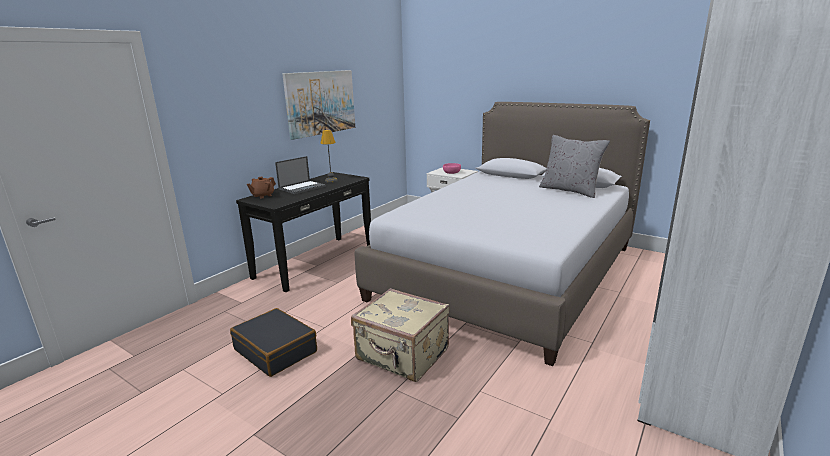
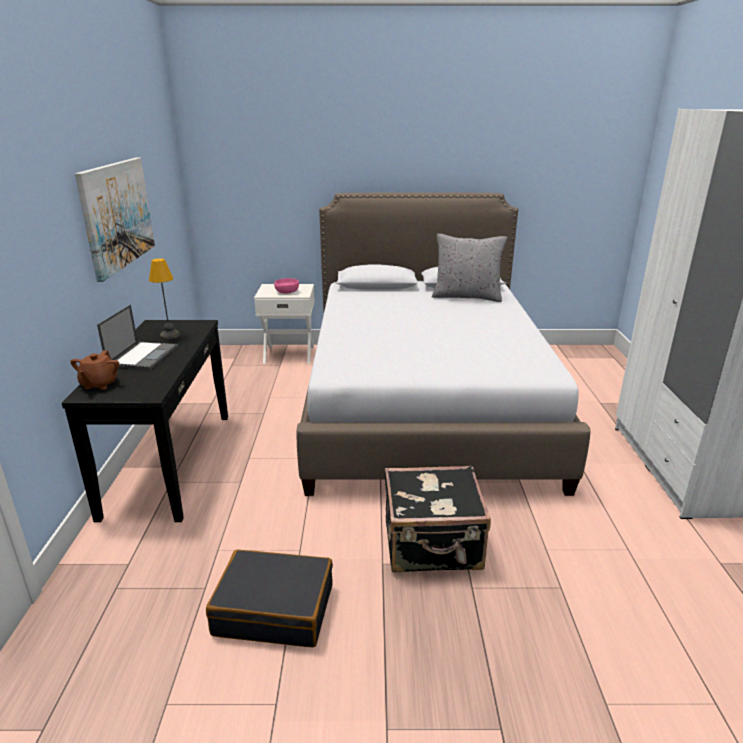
camera: 35 degrees left, 5 degrees up
beige suitcase [351,288,450,382] -> black suitcase [385,465,491,573]

